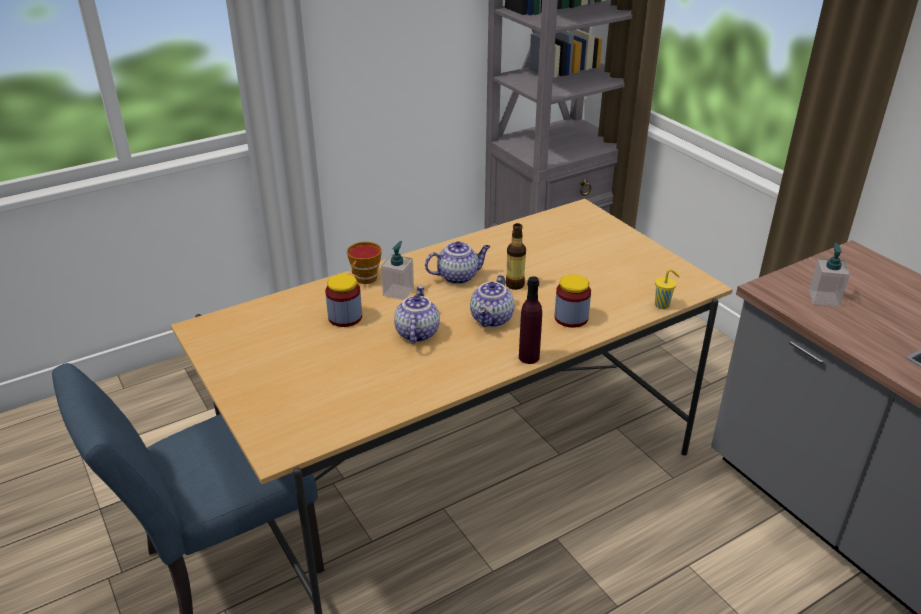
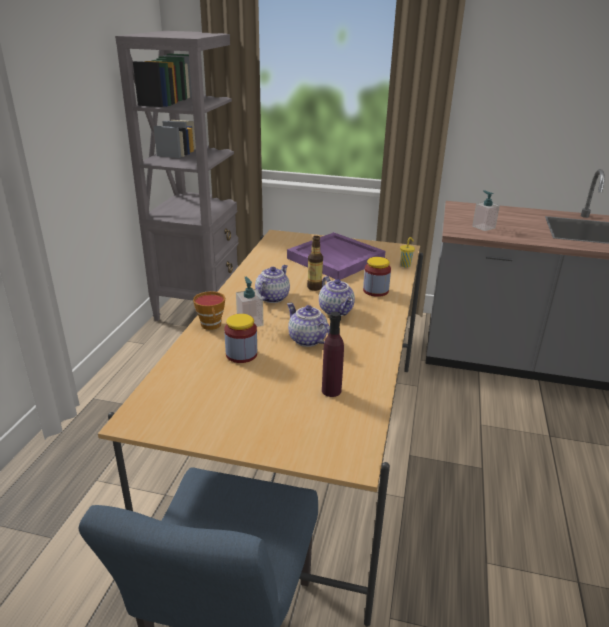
camera: 45 degrees left, 5 degrees down
purple bottle [519,276,542,364] -> purple bottle moved to [322,311,344,397]
none -> purple tray [287,232,385,280]

